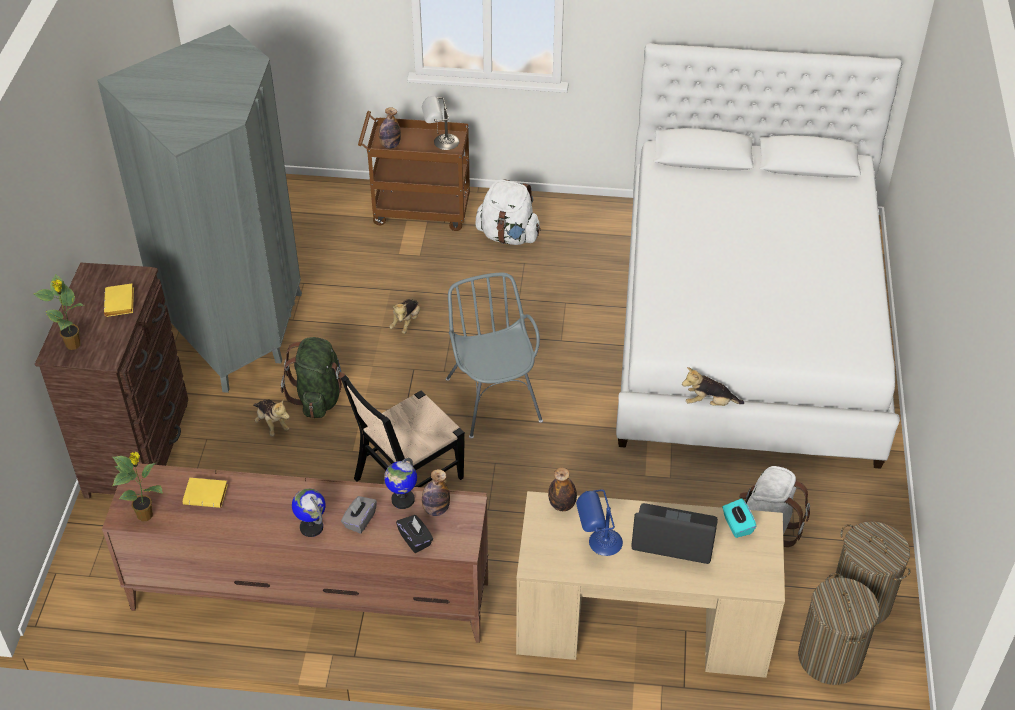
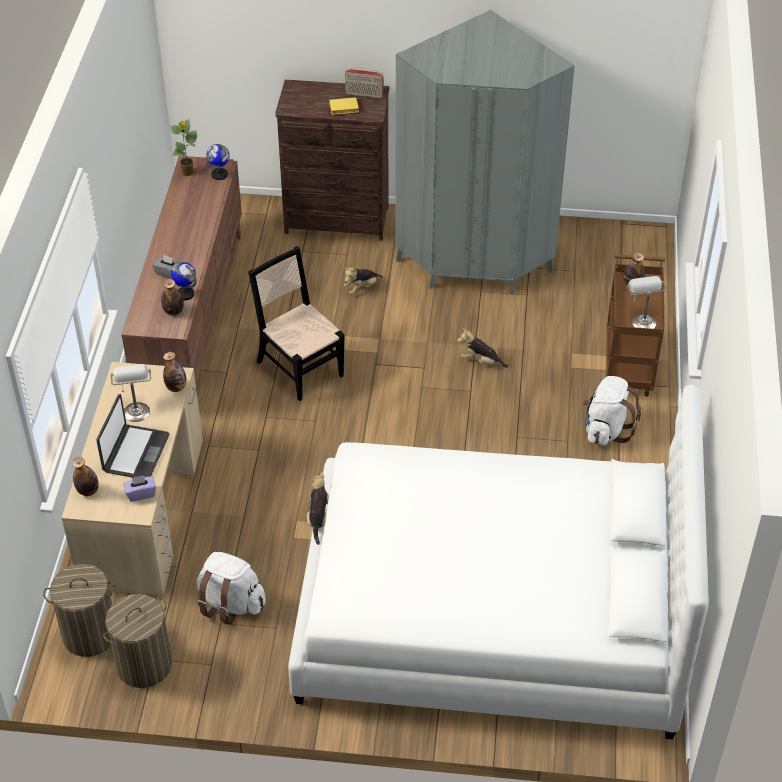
camera: 90 degrees right, 0 degrees up
potted plant [34,274,84,350] -> none
yellow book [183,478,228,508] -> none
green backpack [281,337,346,418] -> none
globe [292,488,326,537] -> globe moved to [206,144,230,180]
black tissue box [396,515,433,553] -> none
grey chair [446,273,543,439] -> none
blue table lamp [576,489,623,556] -> white table lamp [110,364,151,422]
turquoise tissue box [722,498,756,538] -> purple tissue box [124,475,156,502]
none -> bottle [72,457,99,496]
none -> radio [345,66,384,98]

